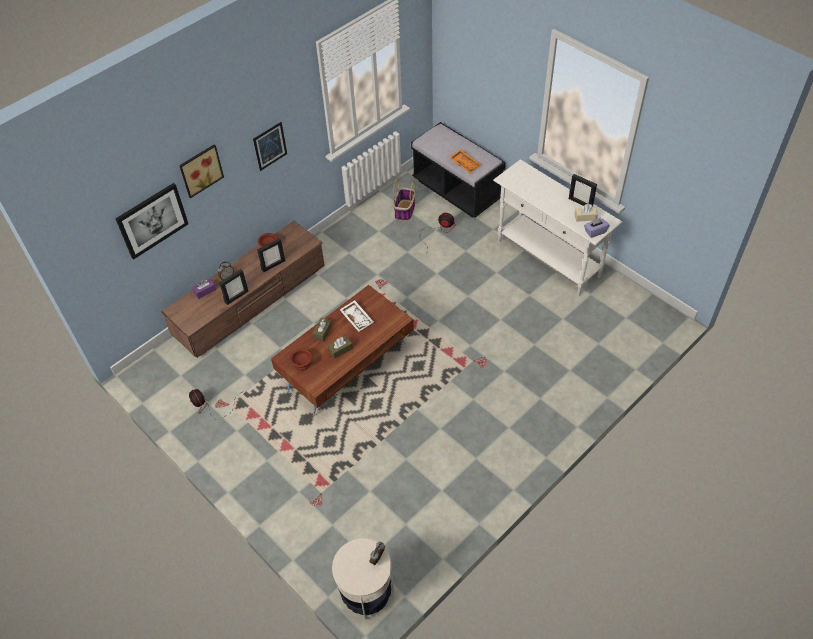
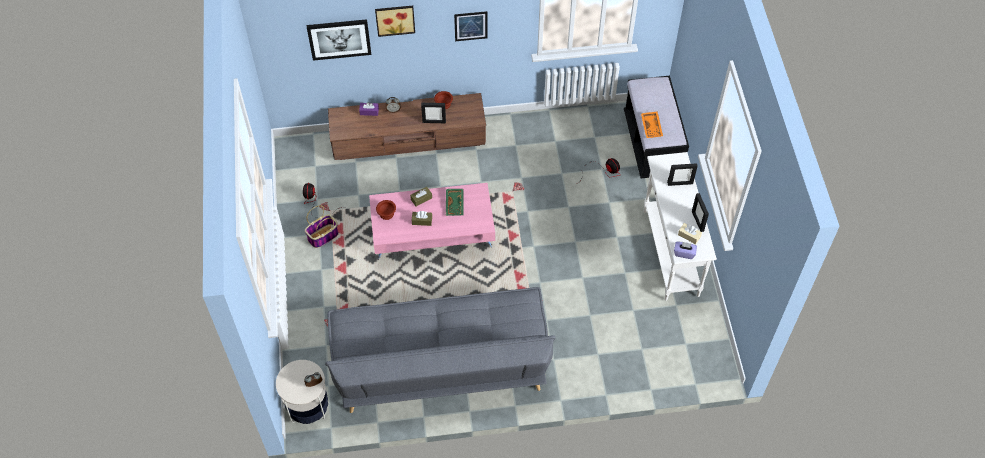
camera: 35 degrees right, 5 degrees up
picture frame [219,269,249,305] -> picture frame moved to [667,163,697,186]
brown coffee table [271,285,414,418] -> pink coffee table [369,183,495,260]
white tray [340,300,374,332] -> green tray [446,189,463,216]
basket [393,178,415,221] -> basket moved to [305,205,339,248]
none -> grey sofa [325,287,556,413]

